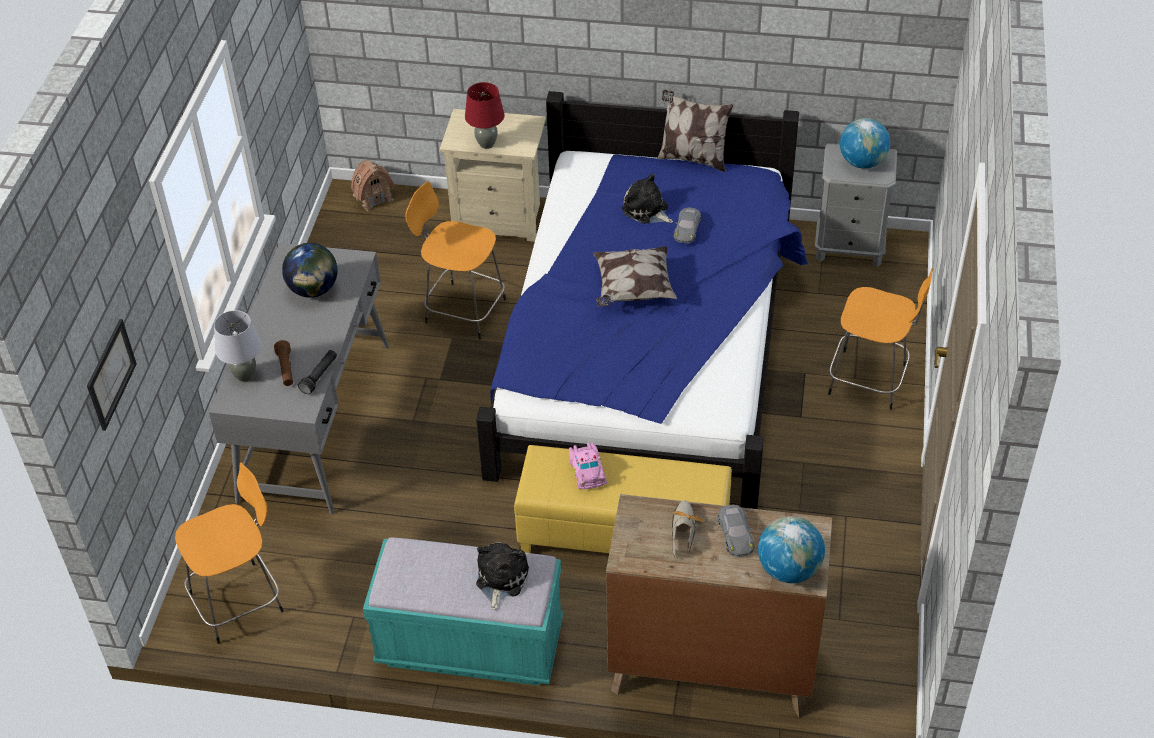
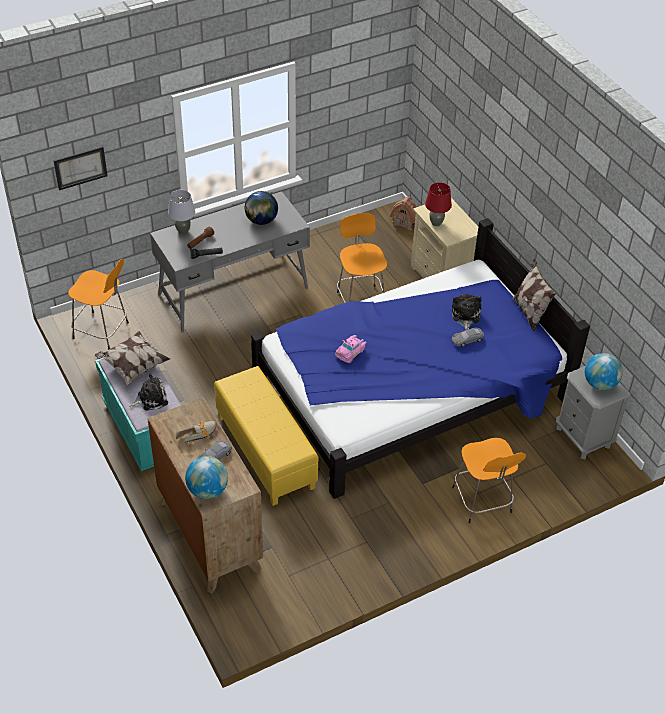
camera: 50 degrees right, 0 degrees up
pink toy car [569,442,607,489] -> pink toy car moved to [335,335,367,363]
pillow [593,246,677,306] -> pillow moved to [95,331,170,385]

